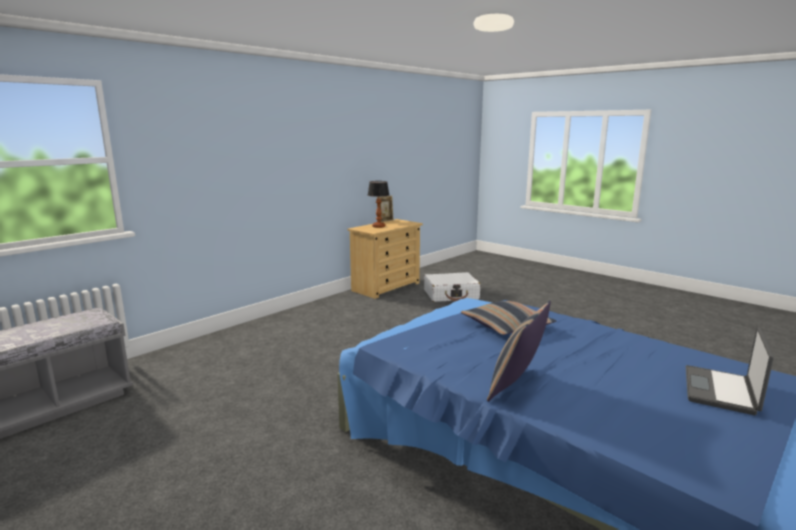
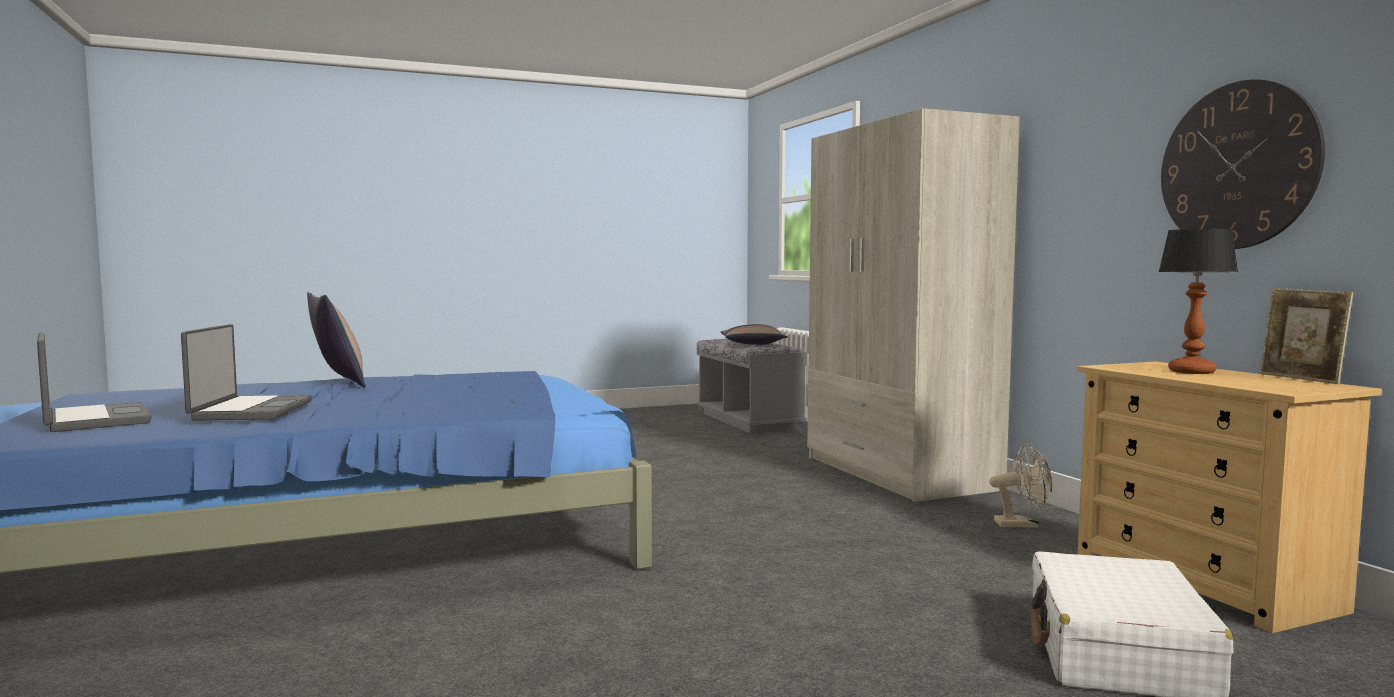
camera: 115 degrees right, 10 degrees down
pillow [461,301,556,335] -> pillow moved to [720,324,788,345]
none -> laptop [181,324,312,421]
none -> beige wardrobe [807,108,1020,502]
none -> beige fan [989,444,1052,528]
none -> wall clock [1161,80,1325,249]

